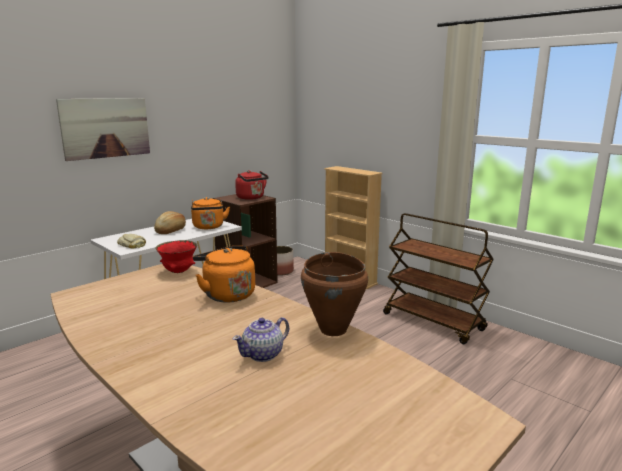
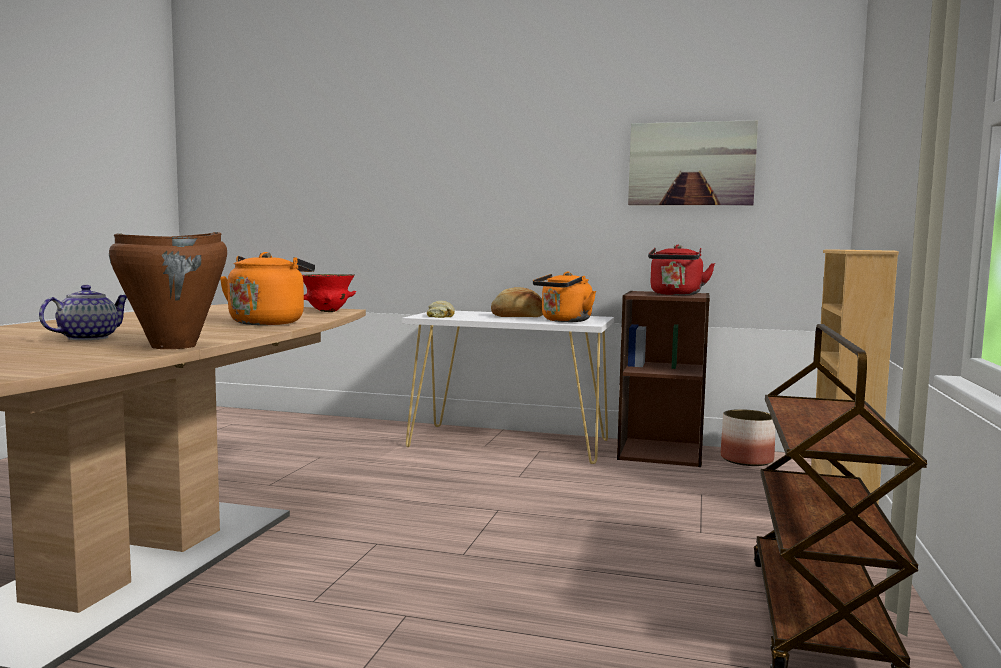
camera: 60 degrees right, 10 degrees down
picture [56,98,150,161] -> picture moved to [628,120,758,205]
teapot [233,317,289,362] -> teapot turned 105 degrees clockwise [39,285,127,340]

